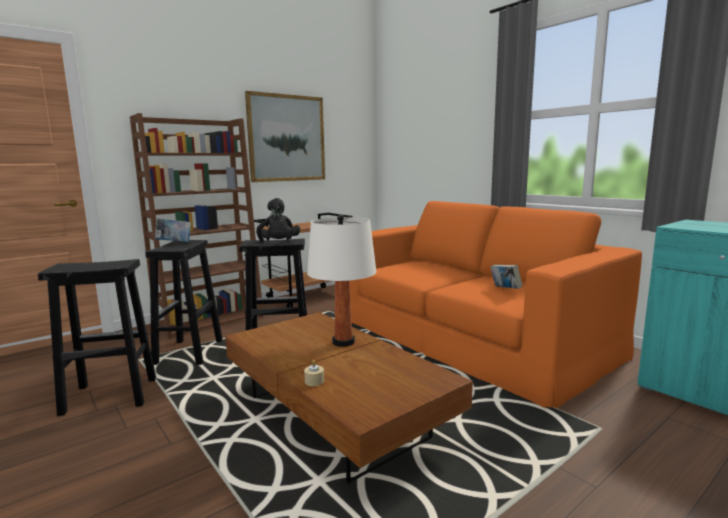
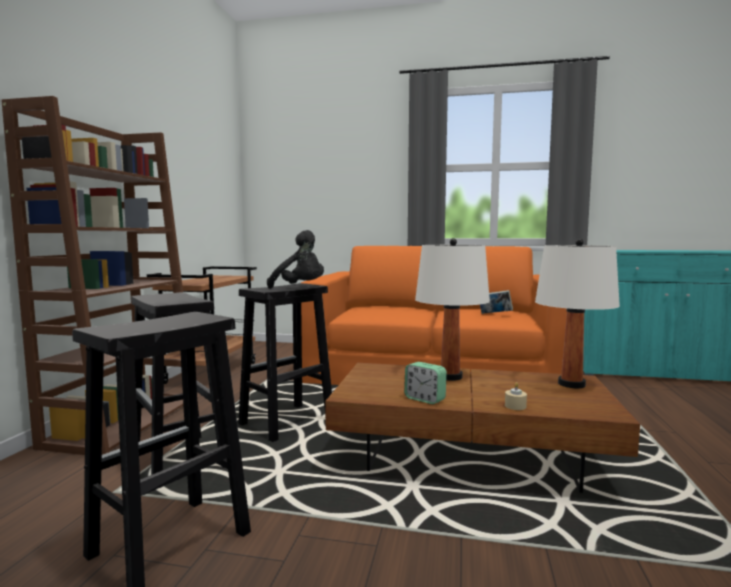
camera: 40 degrees left, 5 degrees down
book [155,218,191,242] -> none
picture [245,91,325,182] -> none
none -> alarm clock [404,362,447,404]
none -> white table lamp [535,238,620,388]

